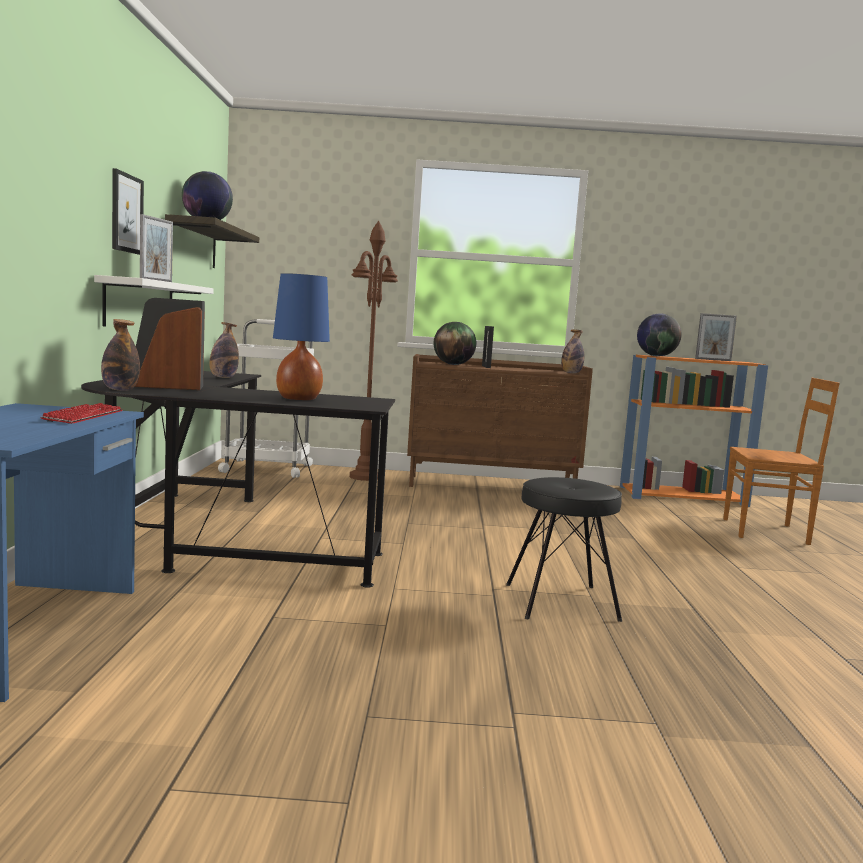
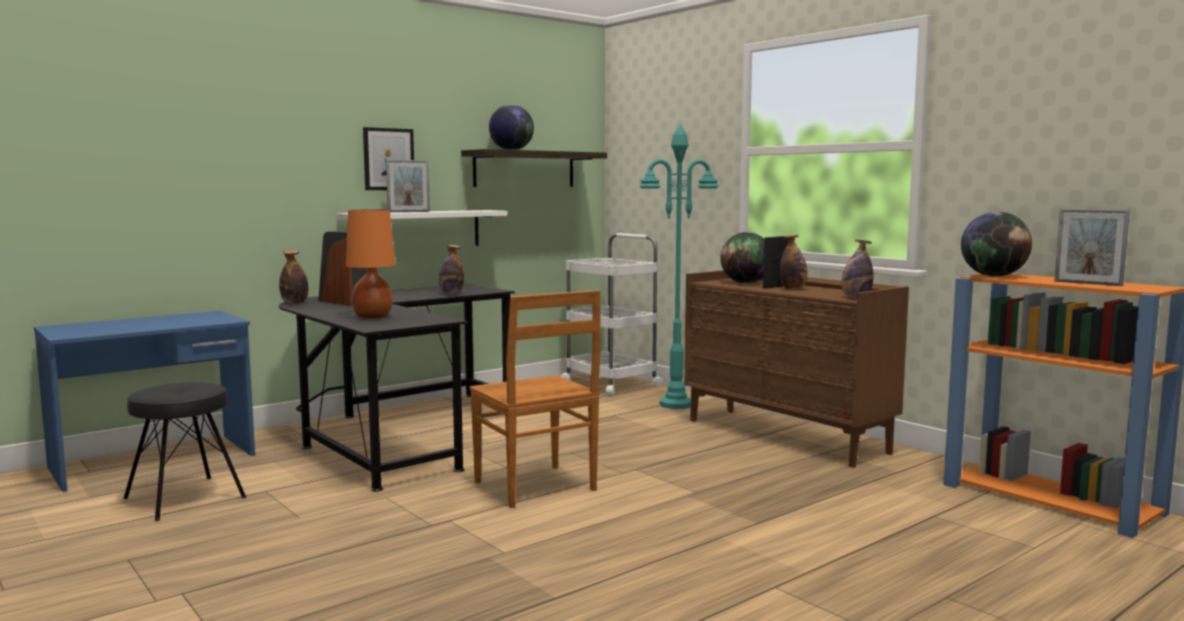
camera: 50 degrees right, 0 degrees up
keyboard [41,403,122,424] -> none
blue table lamp [273,273,330,400] -> orange table lamp [346,209,396,318]
brown floor lamp [350,221,398,481] -> turquoise floor lamp [639,124,719,409]
black stool [506,477,622,622] -> black stool moved to [123,382,246,521]
brown chair [723,378,840,545] -> brown chair moved to [469,290,601,508]
none -> bottle [780,235,808,289]

